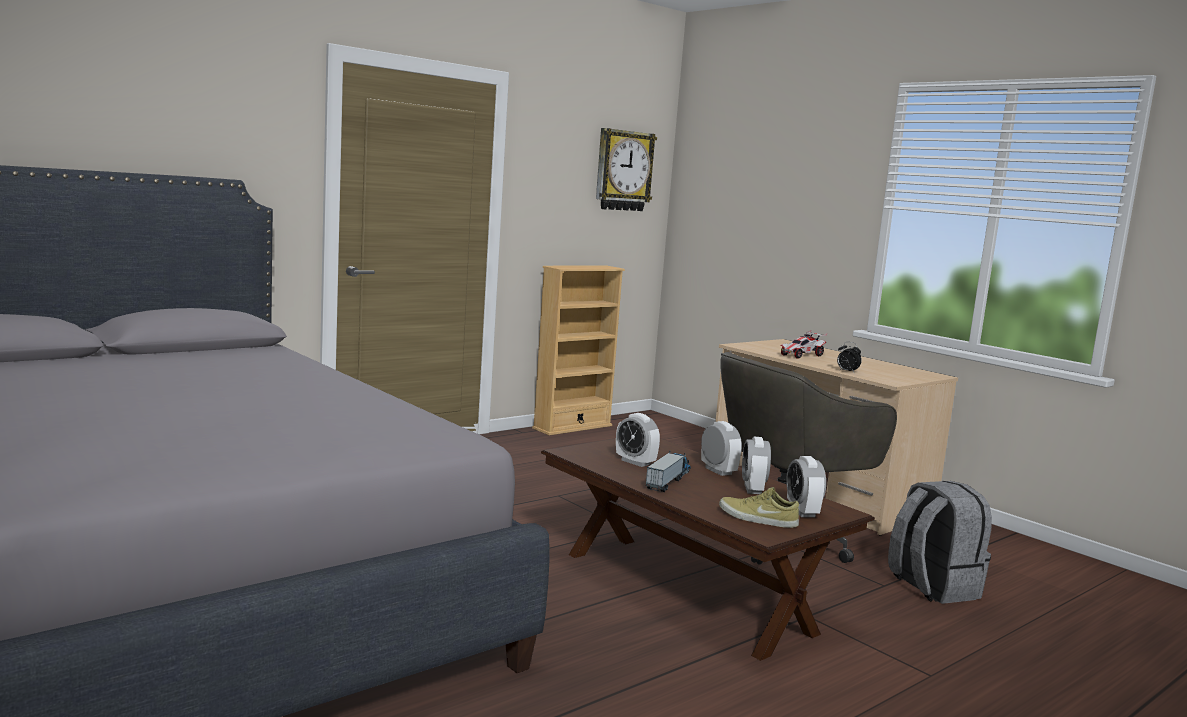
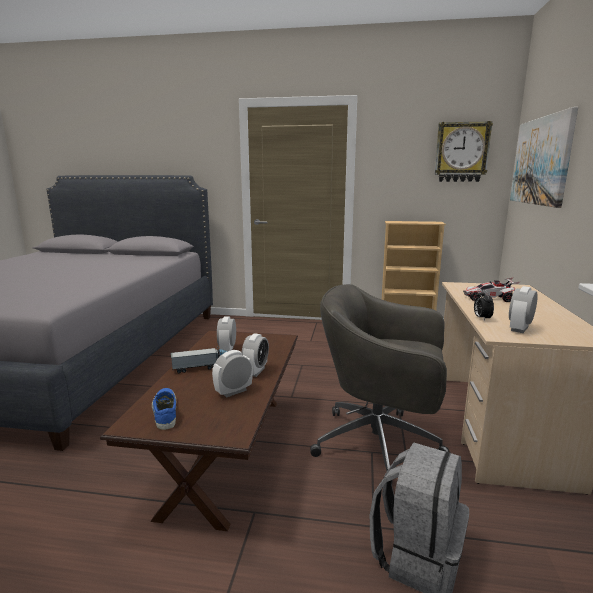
camera: 50 degrees right, 5 degrees up
beige shoe [719,487,799,528] -> blue shoe [152,388,176,430]
alarm clock [786,456,826,517] -> alarm clock moved to [509,286,538,333]
none -> picture [510,107,578,208]

